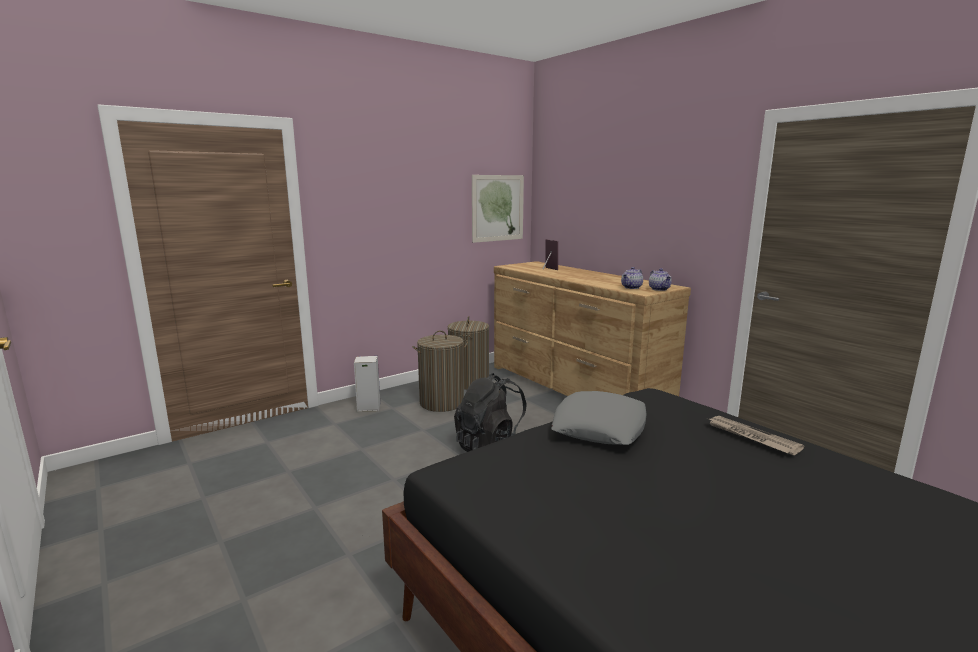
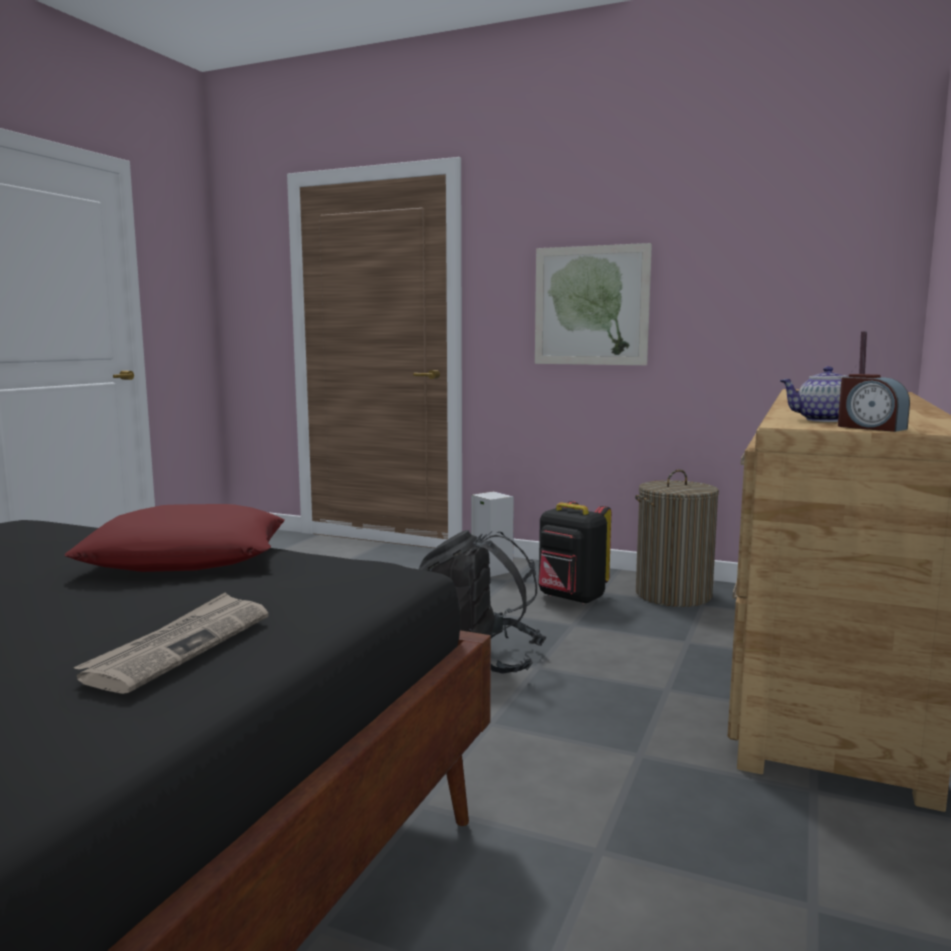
camera: 60 degrees right, 5 degrees down
laundry basket [412,331,468,412] -> black backpack [538,501,611,604]
picture [472,175,524,243] -> picture moved to [535,243,652,365]
grey pillow [551,391,646,445] -> red pillow [65,504,285,572]
teapot [649,268,672,291] -> alarm clock [838,374,910,432]

